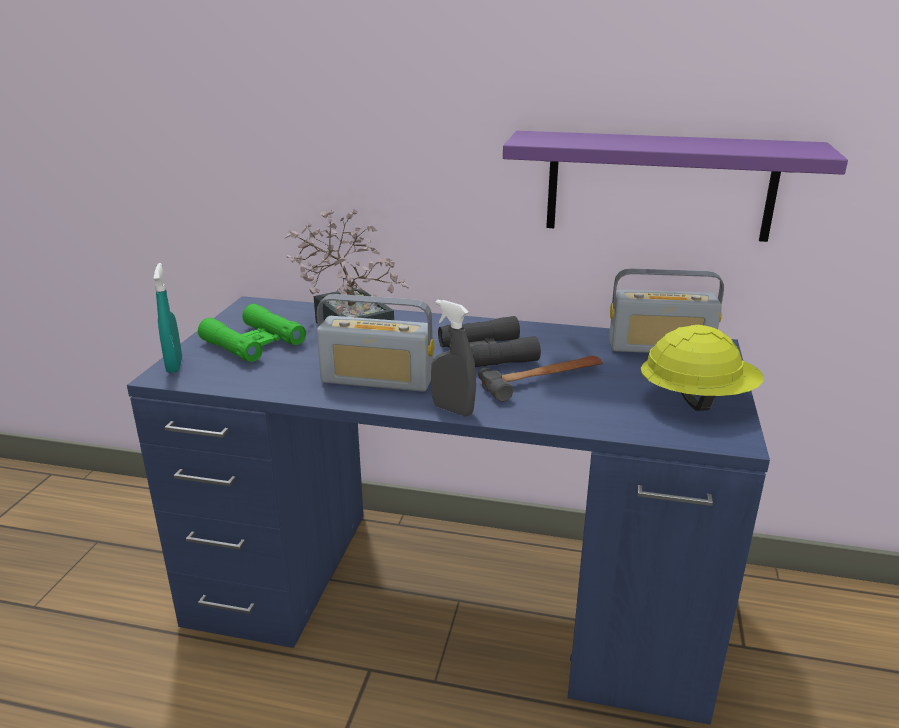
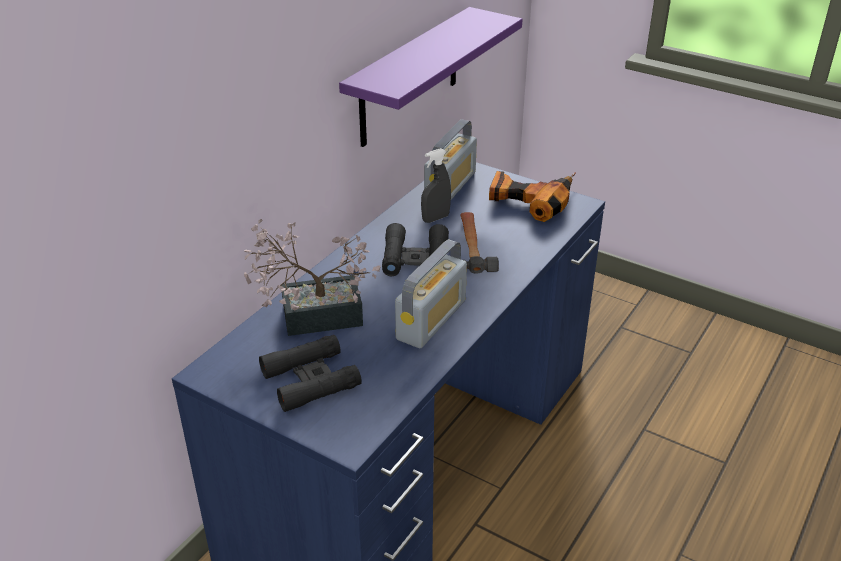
camera: 70 degrees left, 10 degrees up
turquoise spray bottle [153,263,182,373] -> none
green binoculars [198,304,306,362] -> black binoculars [259,335,362,412]
grey spray bottle [431,299,476,417] -> grey spray bottle moved to [421,148,451,223]
yellow hard hat [640,325,764,411] -> power drill [489,171,576,222]

